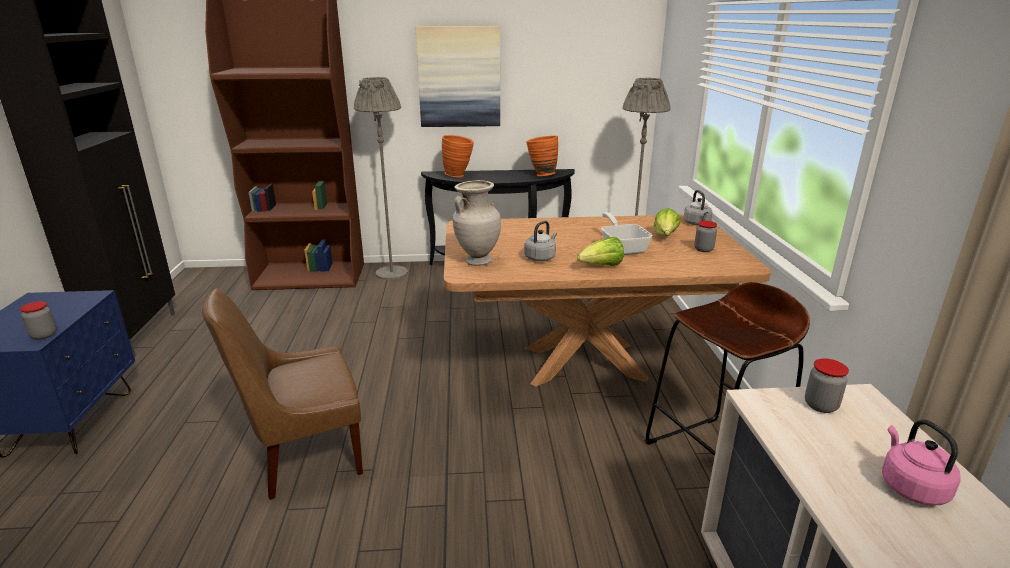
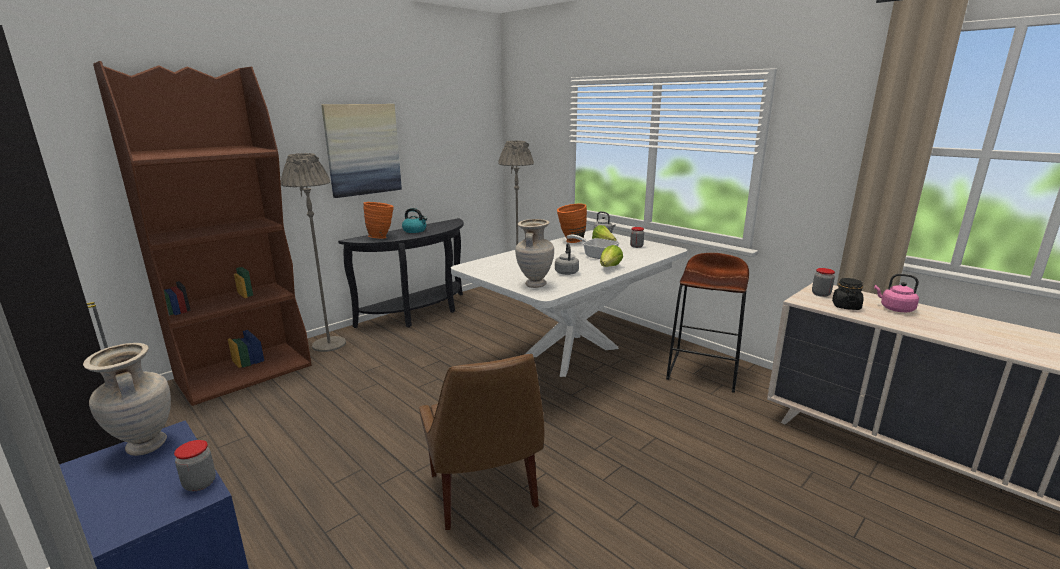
camera: 40 degrees left, 5 degrees down
brown chair [202,288,363,500] -> brown chair turned 45 degrees counterclockwise [419,354,545,530]
brown dining table [444,215,771,387] -> white dining table [451,230,687,377]
orange vase [526,136,558,176] -> orange vase moved to [557,203,587,243]
none -> beige vase [83,343,171,456]
none -> kettle [402,208,427,233]
none -> black jar [832,278,863,310]

